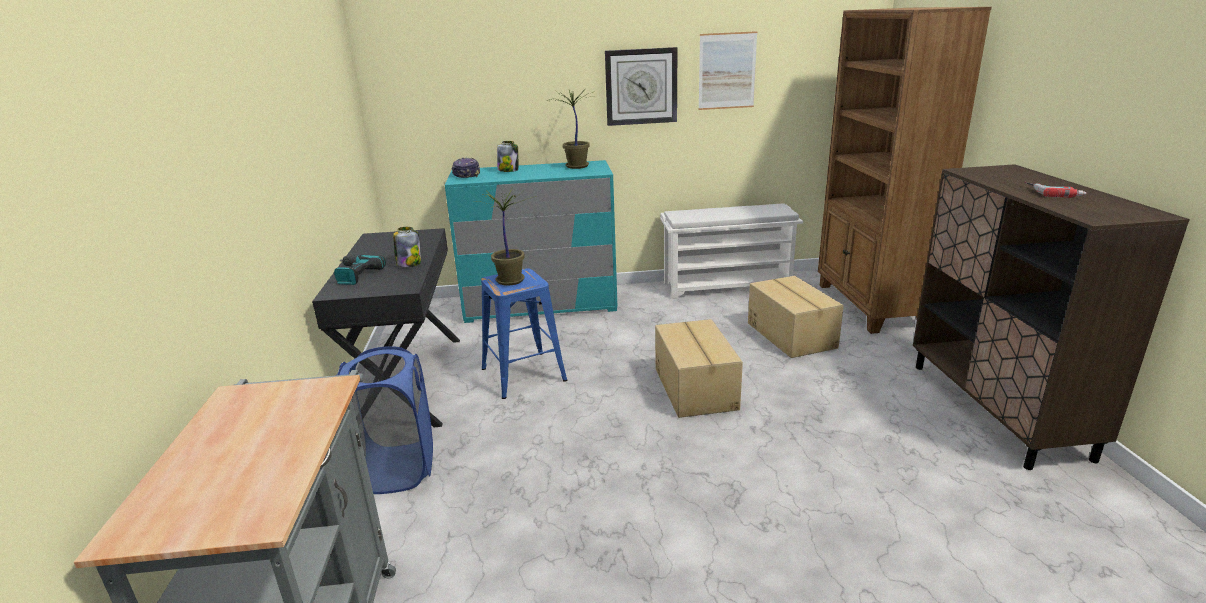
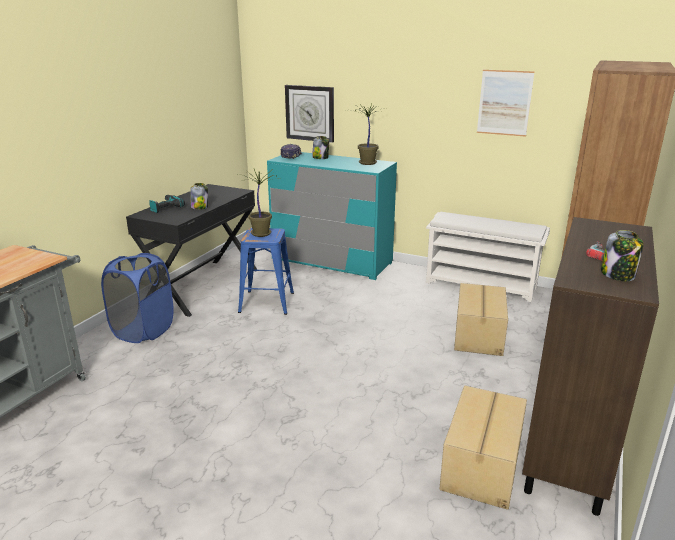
camera: 30 degrees right, 0 degrees up
wall clock [605,47,677,126] -> wall clock moved to [285,85,334,143]
cardboard box [655,319,743,418] -> cardboard box moved to [439,386,527,510]
none -> jar [601,230,643,281]

